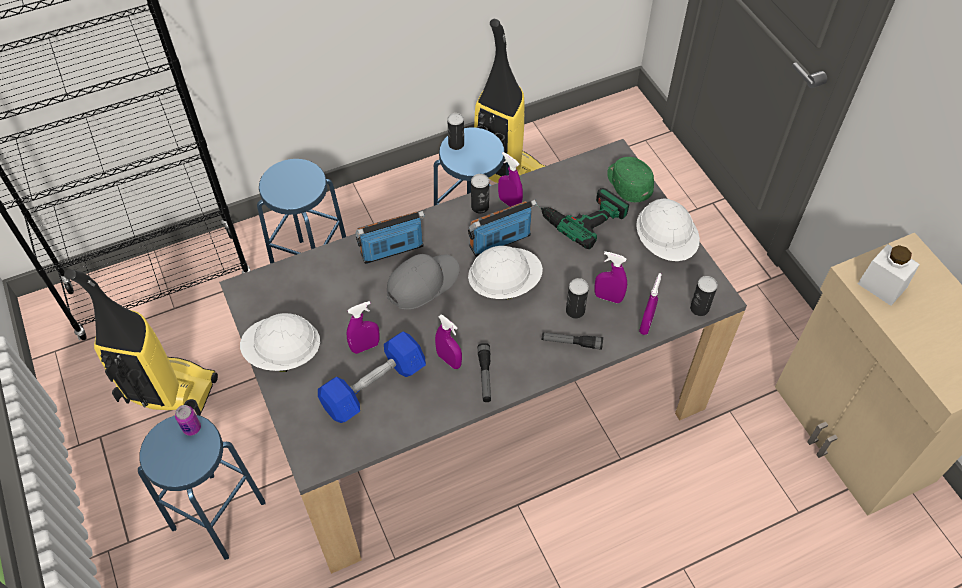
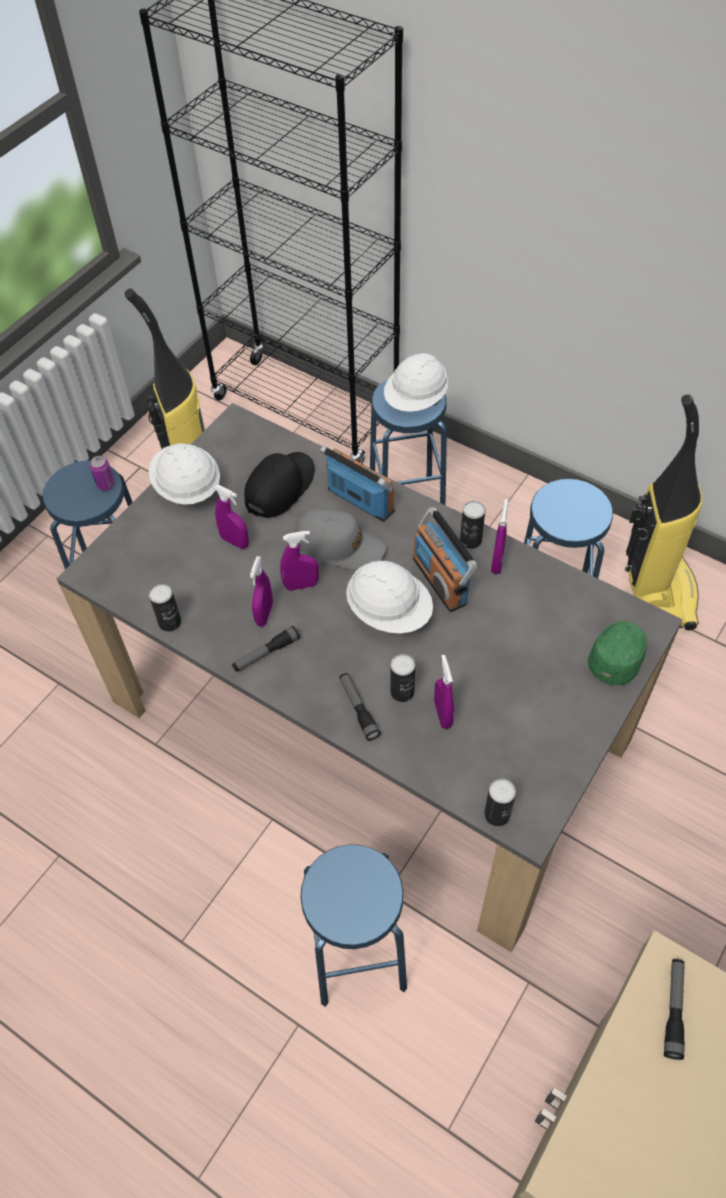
camera: 60 degrees right, 0 degrees up
blue dumbbell [318,332,426,423] -> none
can [447,113,464,150] -> can moved to [149,584,181,632]
radio [468,200,537,257] -> radio turned 150 degrees counterclockwise [413,507,477,612]
power drill [536,188,629,249] -> none
white hard hat [636,199,700,261] -> white hard hat moved to [384,353,449,412]
purple spray bottle [639,273,662,335] -> purple spray bottle moved to [280,531,318,591]
white jar [858,244,920,306] -> flashlight [664,959,685,1060]
none -> black cap [244,452,314,518]
none -> blue stool [300,844,407,1007]

